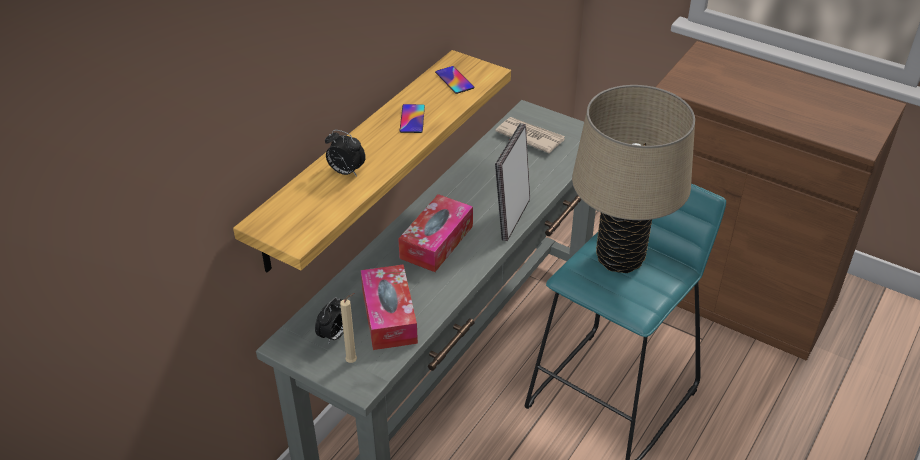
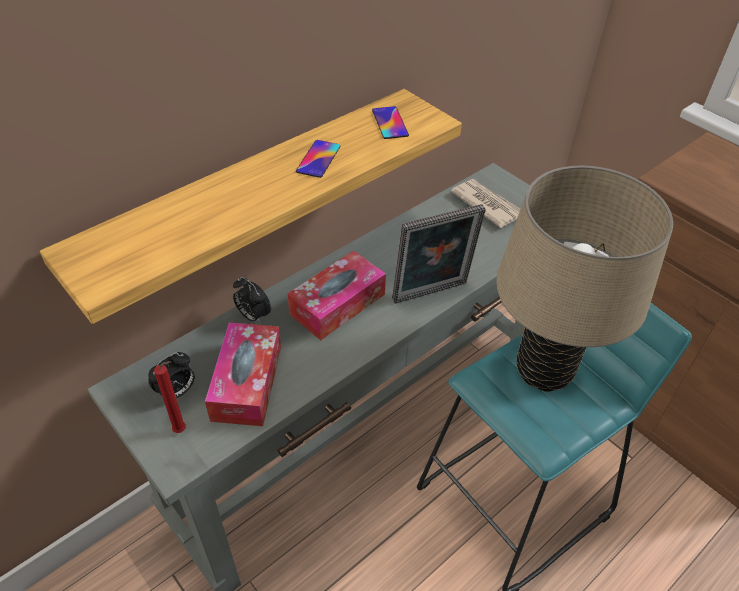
camera: 15 degrees right, 5 degrees up
alarm clock [325,130,366,176] -> alarm clock moved to [233,277,271,323]
beige candle [340,293,357,363] -> red candle [154,361,186,433]
picture frame [495,123,530,241] -> picture frame turned 150 degrees counterclockwise [392,204,486,304]

